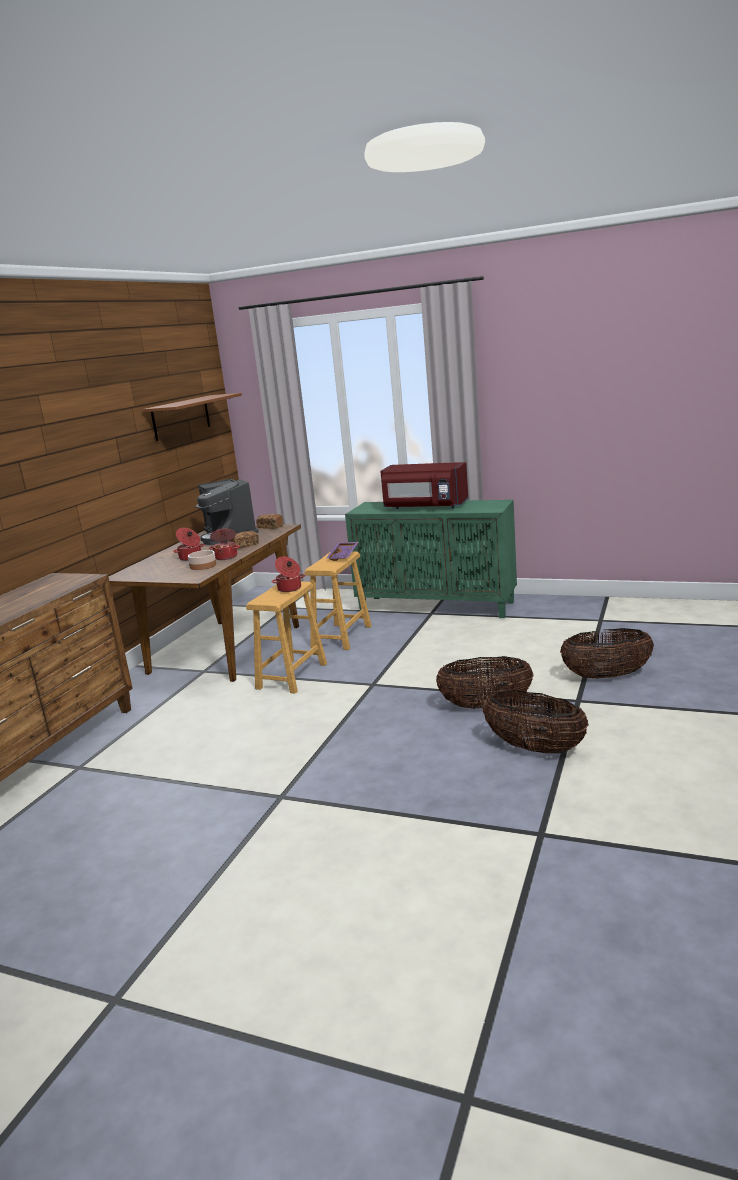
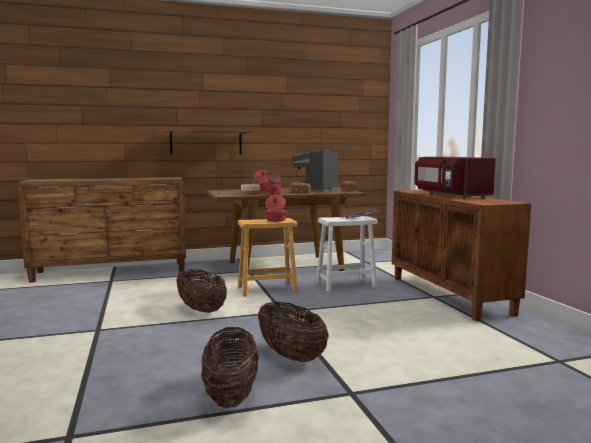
camera: 50 degrees right, 10 degrees down
brown shelf [142,393,242,441] -> brown shelf moved to [160,129,255,154]
brown stool [304,552,372,650] -> white stool [316,216,378,292]
green cabinet [345,500,517,618] -> brown cabinet [392,190,531,321]
basket [560,628,654,679] -> basket moved to [176,269,227,313]

